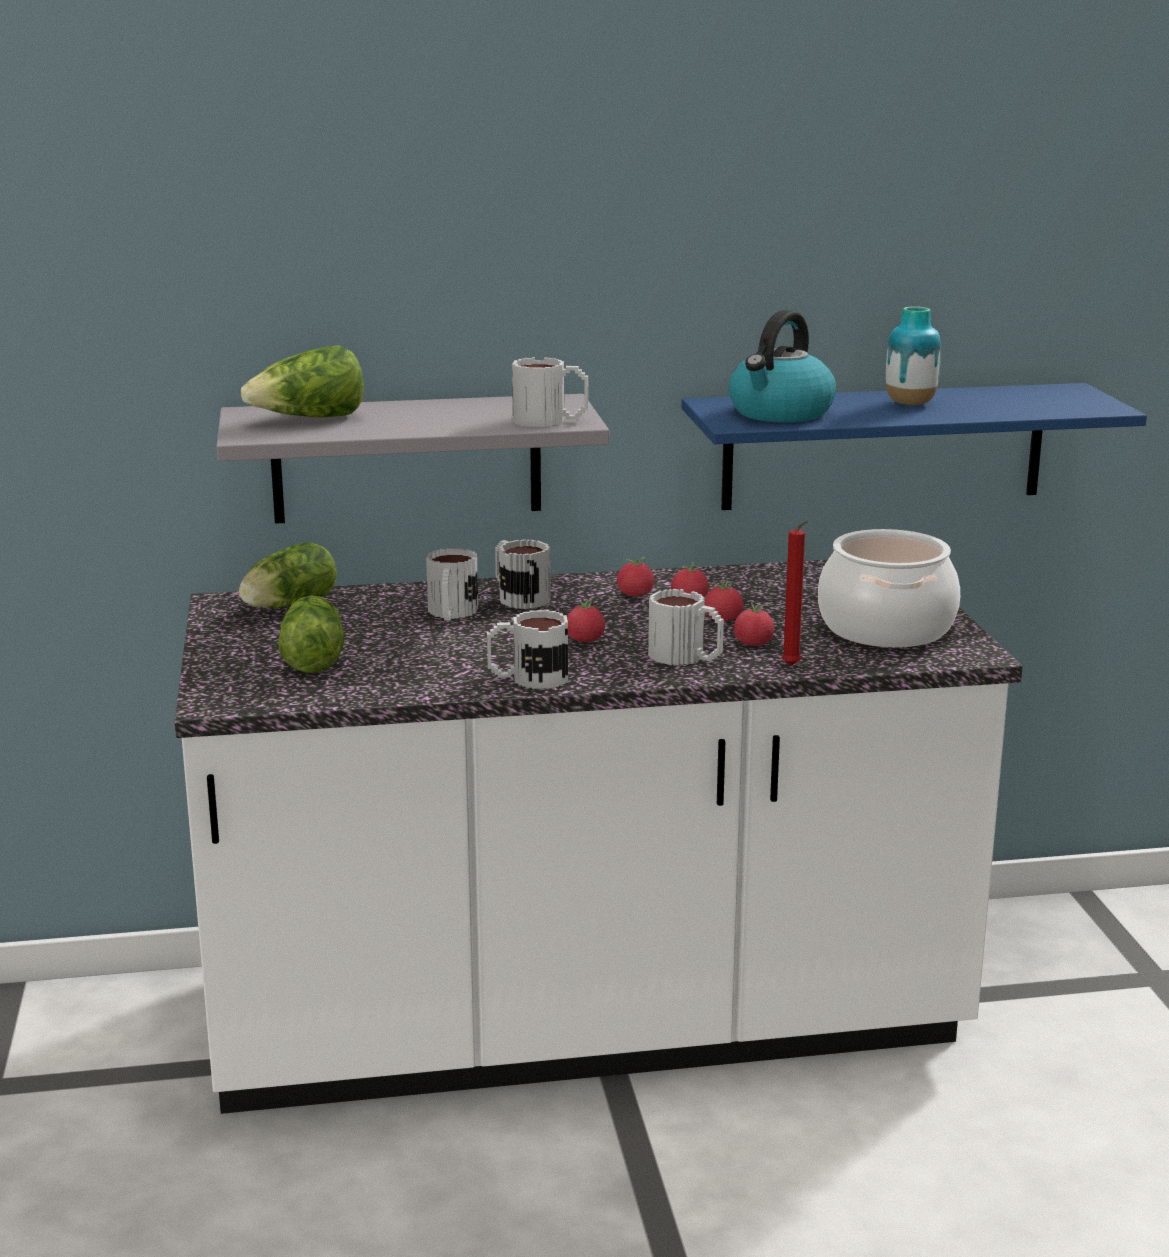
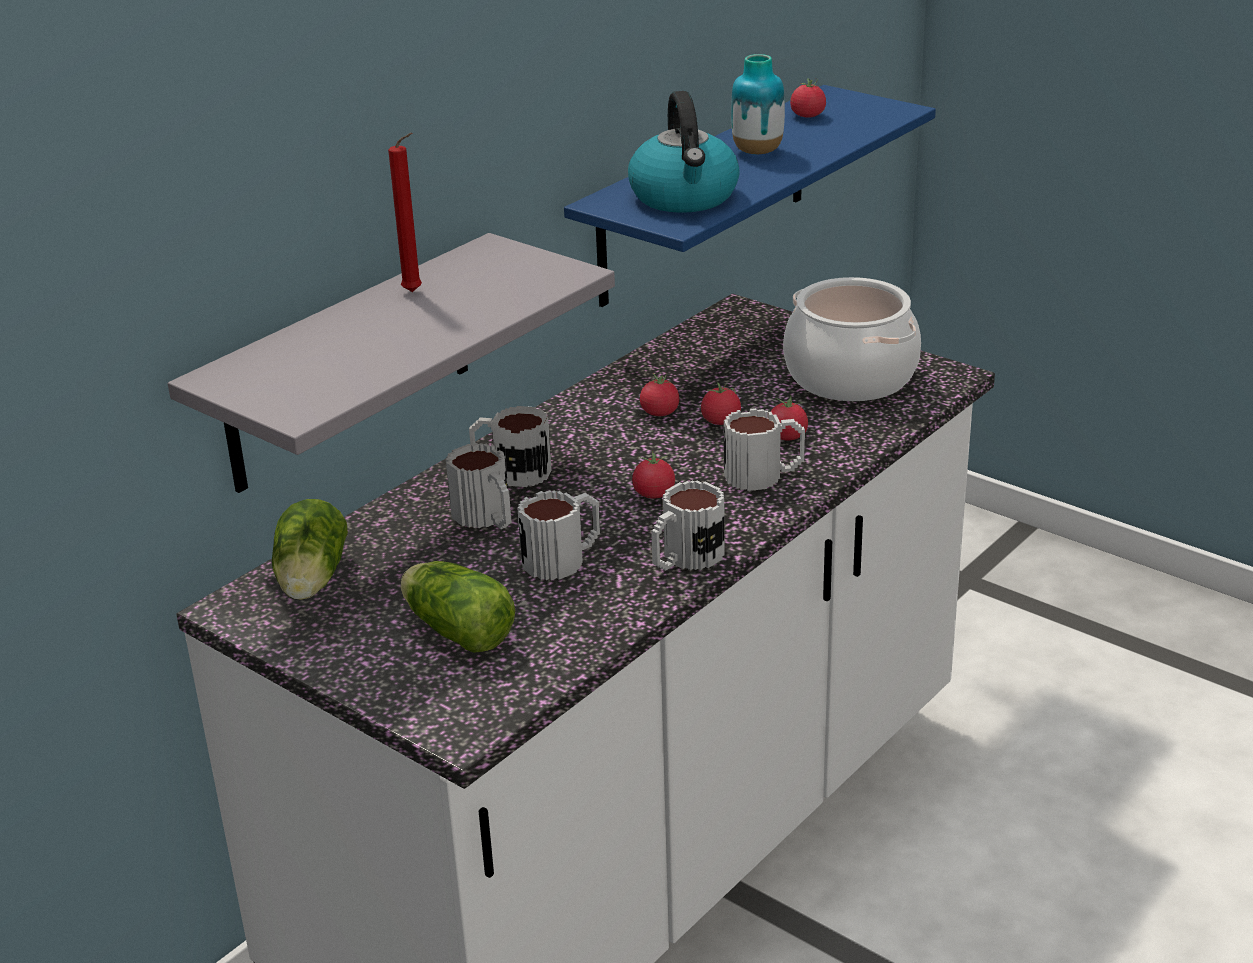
camera: 40 degrees left, 10 degrees up
lettuce [241,345,364,418] -> none
mug [512,357,588,427] -> mug moved to [517,490,600,580]
tomato [617,557,654,596] -> tomato moved to [790,78,826,118]
red candle [782,520,809,666] -> red candle moved to [388,133,422,292]

